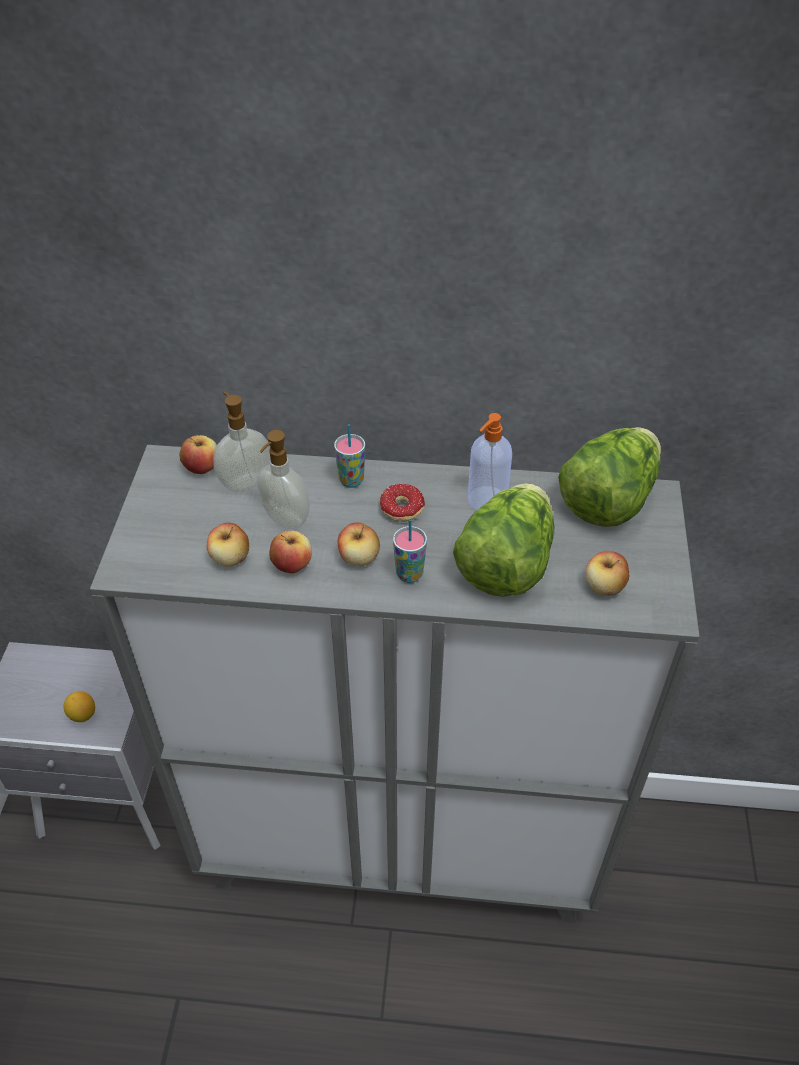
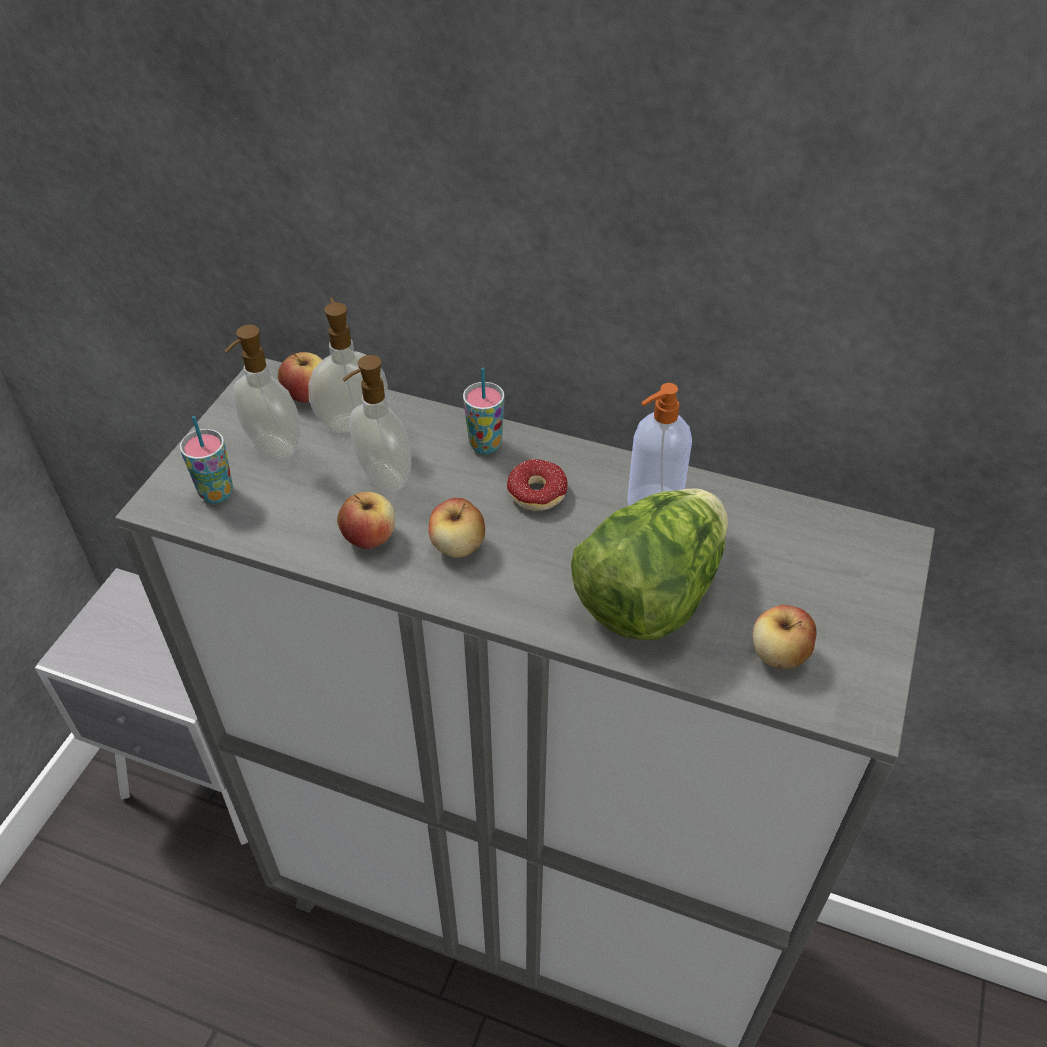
camera: 15 degrees right, 0 degrees up
lemon [64,691,95,722] -> none
apple [207,523,249,567] -> none
cup [393,519,427,583] -> cup moved to [180,416,233,503]
lettuce [558,427,661,527] -> none
none -> soap dispenser [225,325,301,459]

